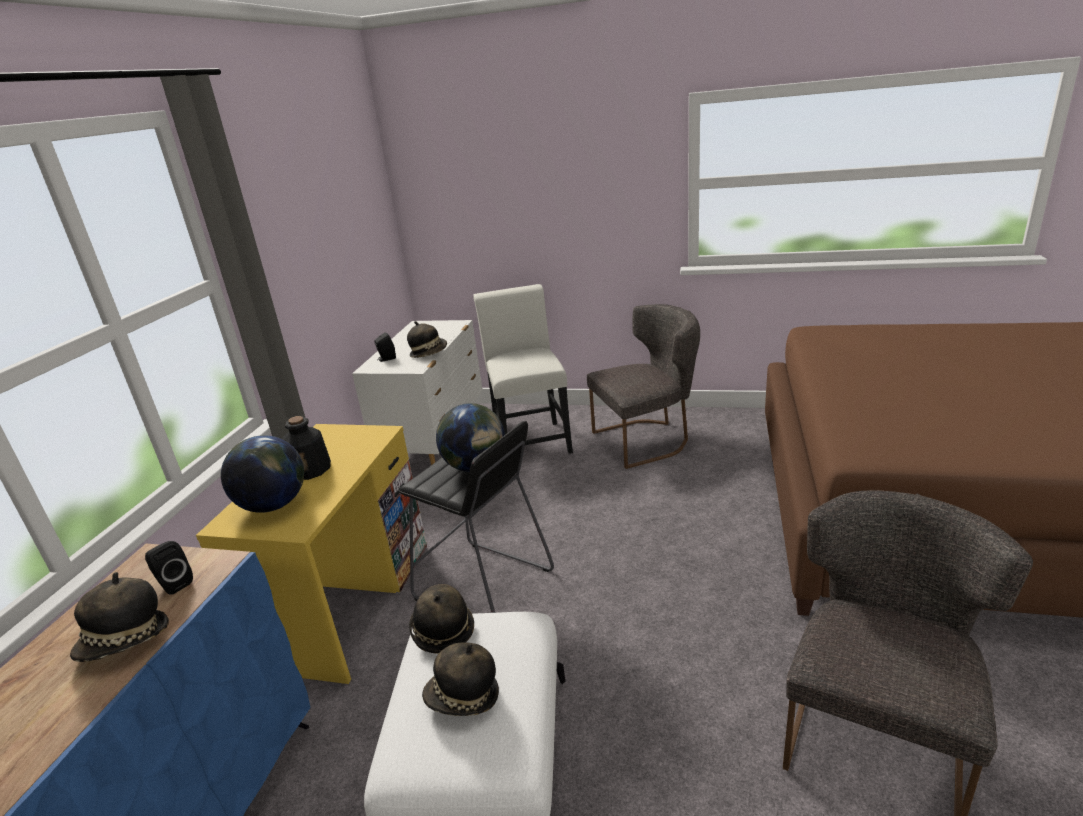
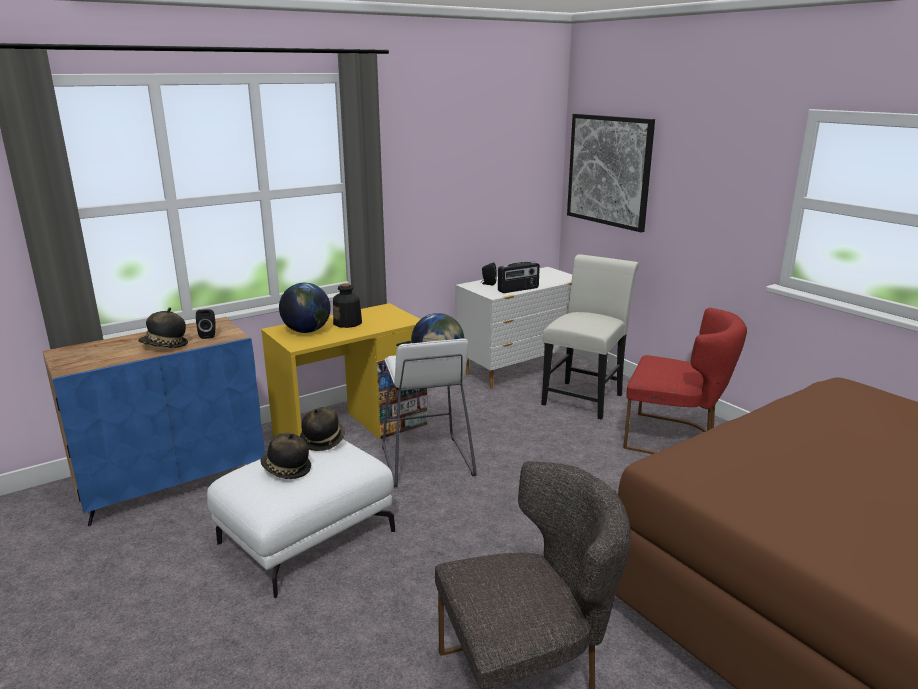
camera: 40 degrees right, 5 degrees down
black stool [398,421,554,613] -> white stool [382,338,476,487]
hat [407,321,447,358] -> radio [498,262,540,293]
grey chair [587,304,700,469] -> red chair [623,308,747,454]
none -> picture [567,114,655,232]

